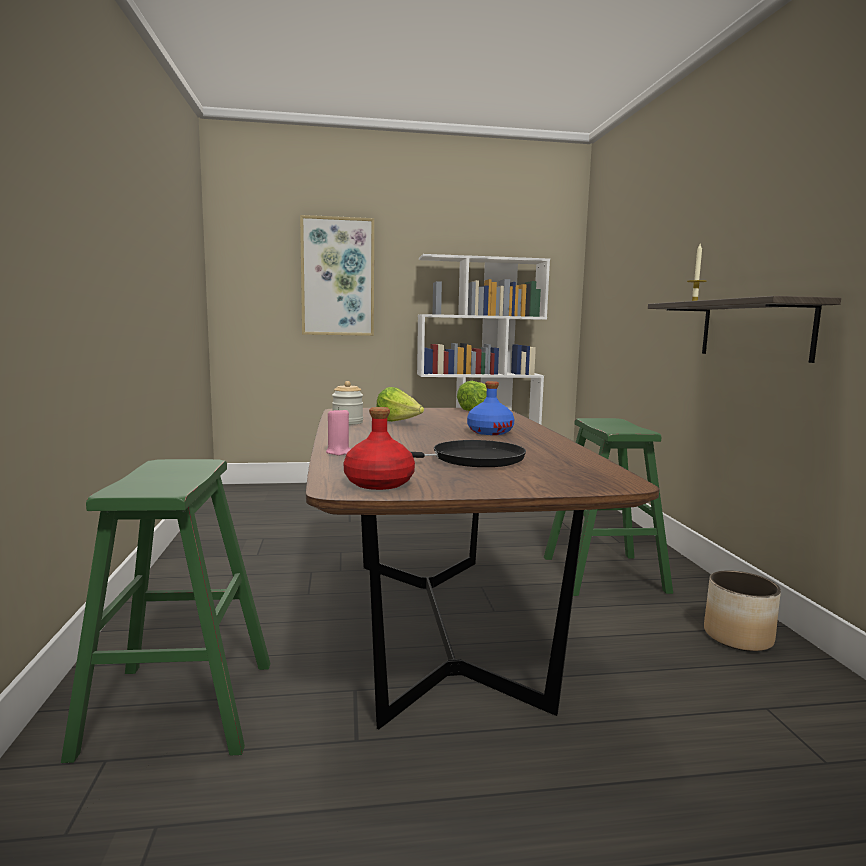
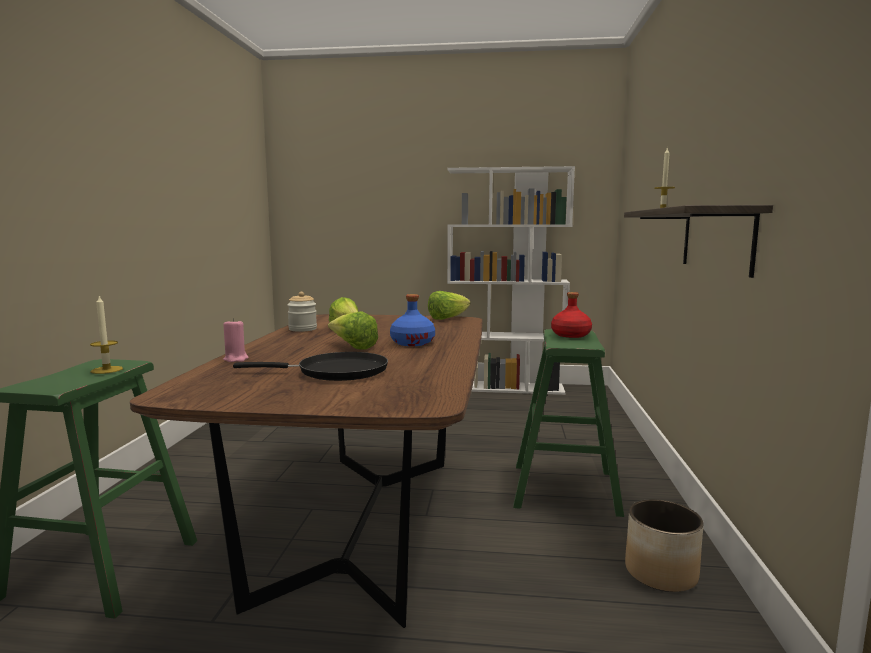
camera: 15 degrees right, 0 degrees up
picture [300,215,374,336] -> none
red bottle [343,407,415,490] -> red bottle moved to [551,292,592,338]
none -> candle [90,296,123,374]
none -> lettuce [328,311,378,350]

